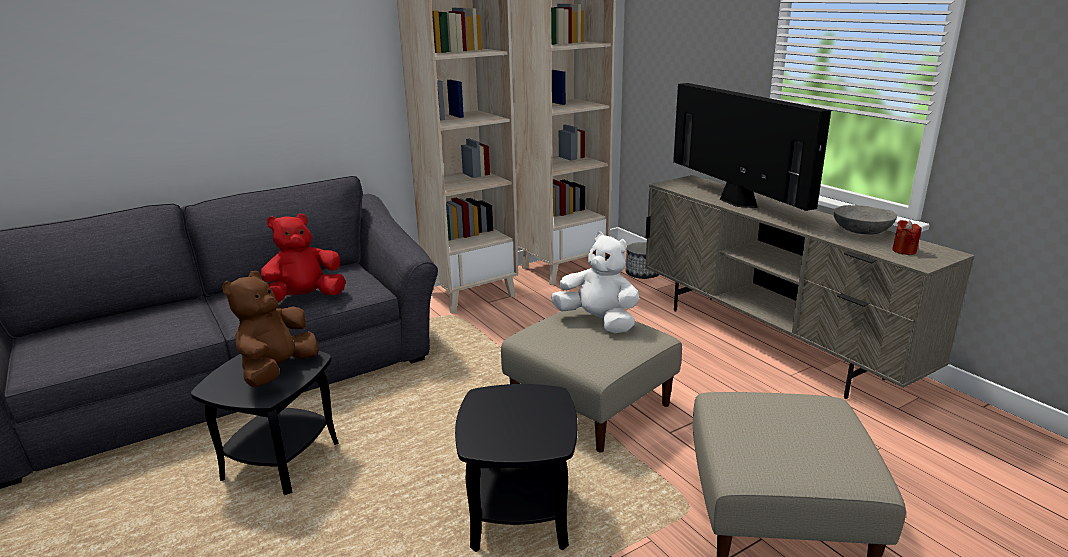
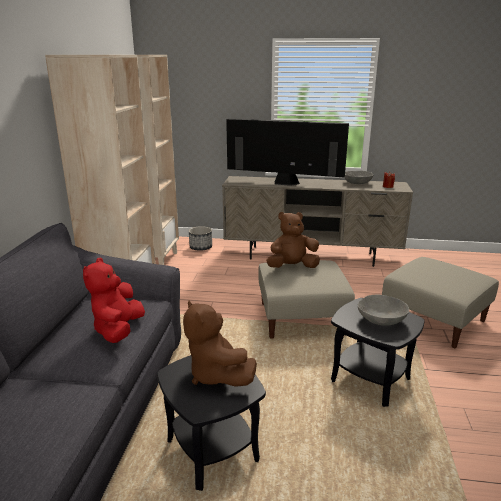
camera: 50 degrees left, 0 degrees up
white plush toy [551,232,639,333] -> brown plush toy [266,212,320,268]
none -> grey bowl [358,295,409,326]

